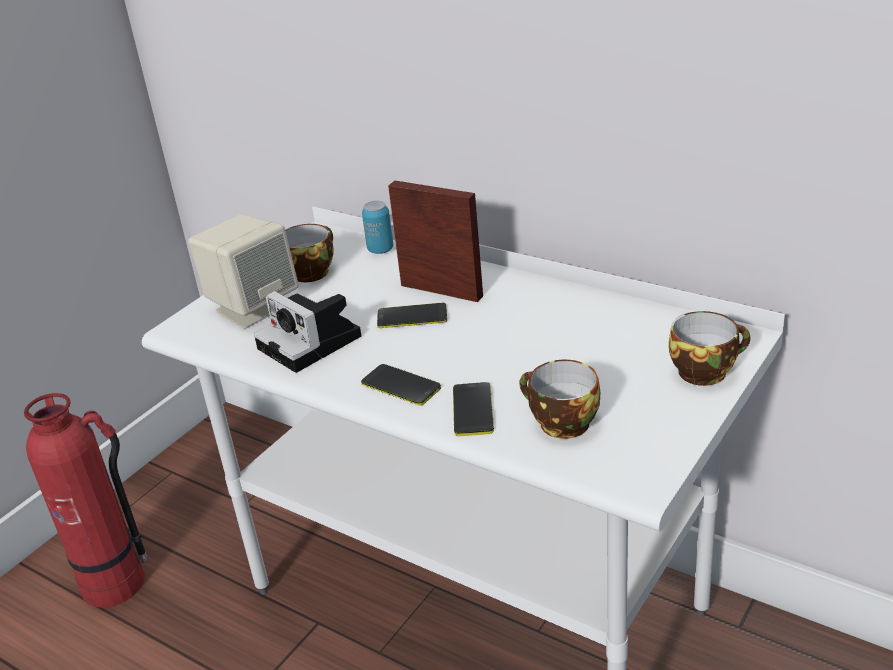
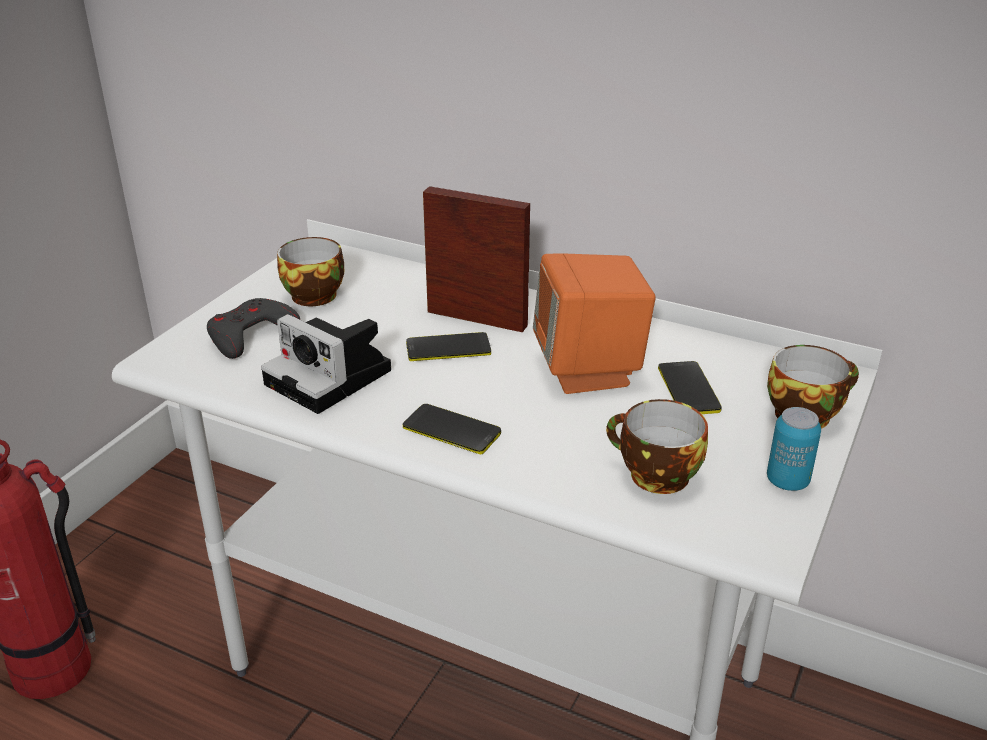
camera: 10 degrees left, 0 degrees up
beige speaker [188,214,299,329] -> grey game controller [207,298,300,359]
can [362,201,393,254] -> can moved to [767,407,821,491]
phone [453,382,494,436] -> phone moved to [658,361,722,414]
none -> orange speaker [533,253,656,394]

